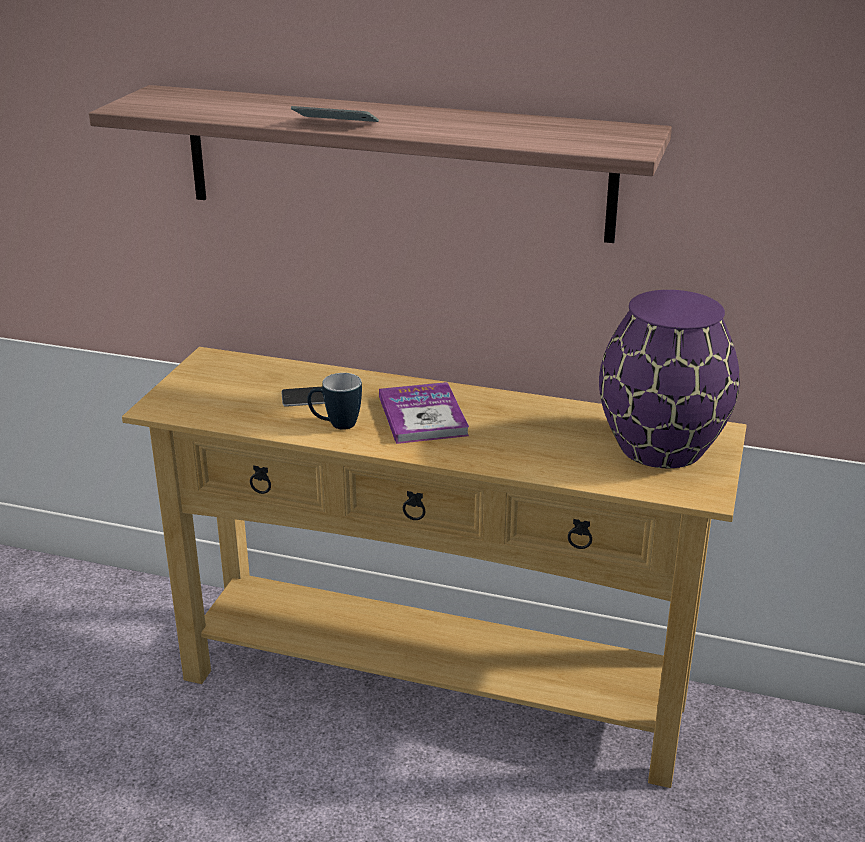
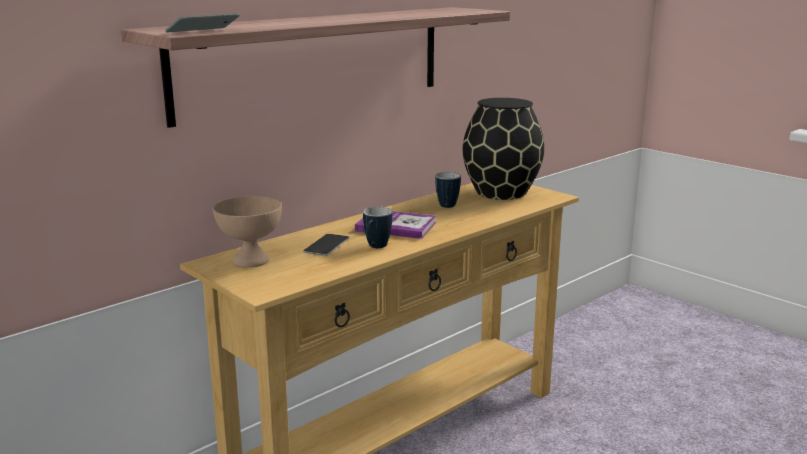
camera: 60 degrees left, 10 degrees down
phone [291,106,379,122] -> phone moved to [165,13,240,32]
purple vase [599,290,740,468] -> black vase [463,98,544,200]
none -> beige bowl [213,196,282,268]
none -> mug [435,172,461,208]

